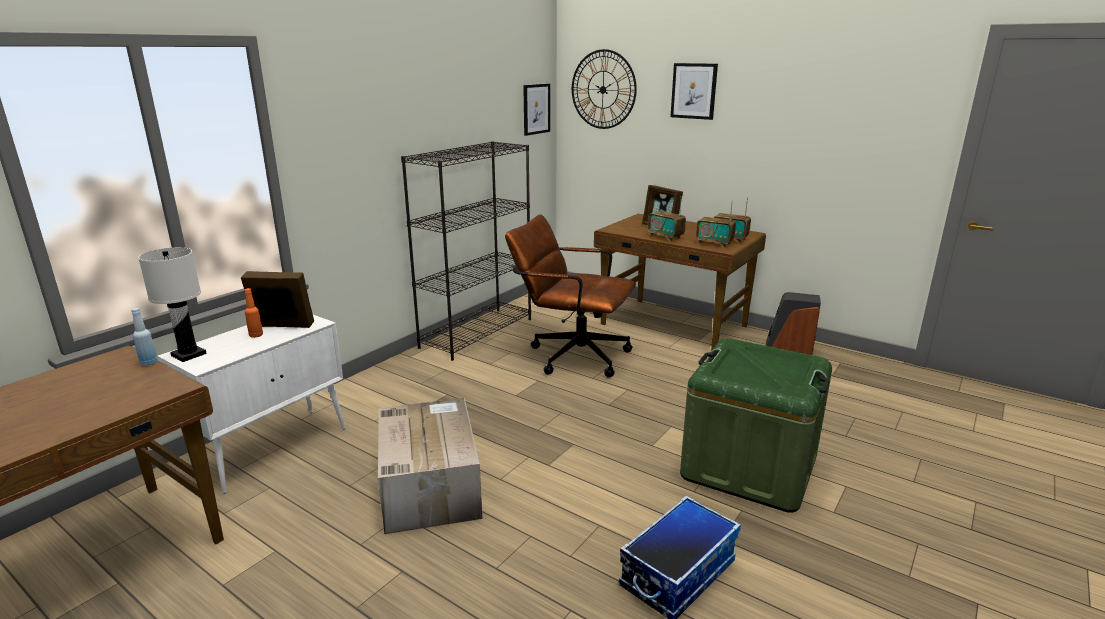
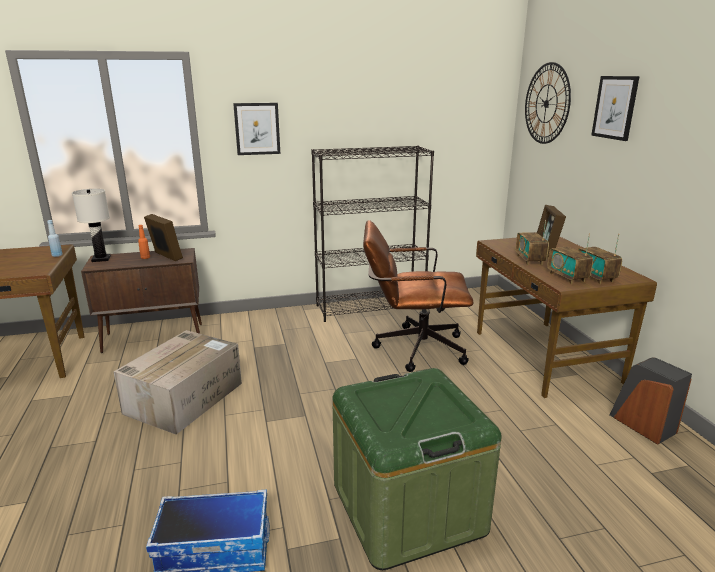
camera: 40 degrees right, 0 degrees up
white cabinet [157,315,346,494] -> brown cabinet [81,248,202,353]
brown office chair [505,214,636,378] -> brown office chair turned 60 degrees counterclockwise [363,220,473,372]
picture [523,84,550,136] -> picture moved to [233,103,280,155]

